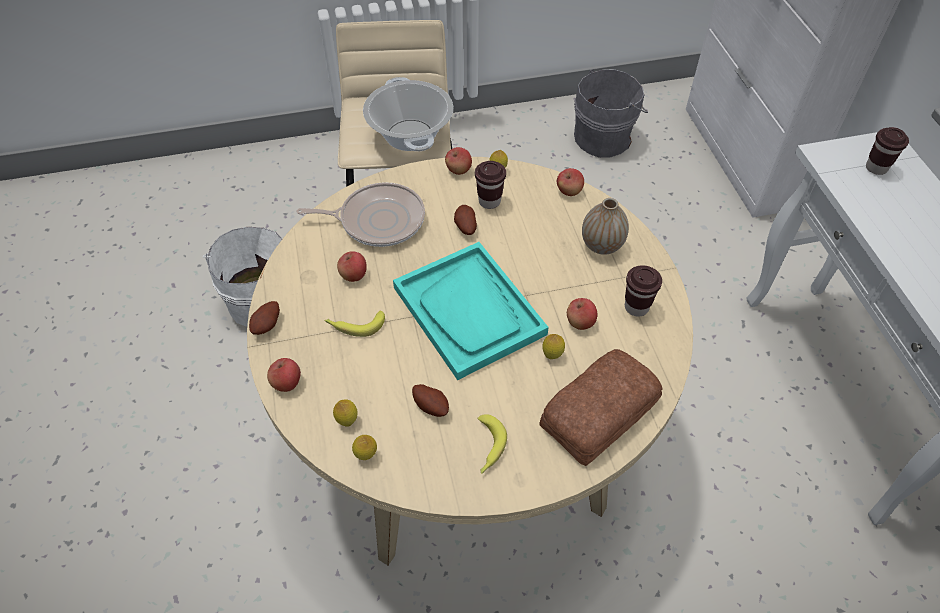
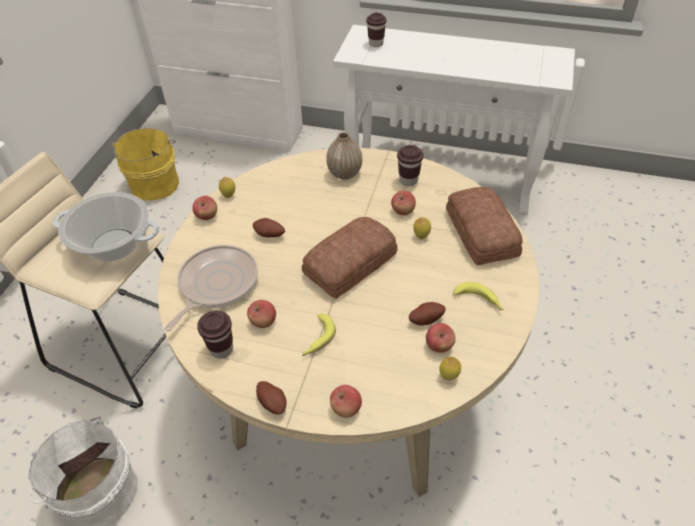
camera: 60 degrees left, 5 degrees down
lemon [333,399,358,427] -> none
turquoise tray [393,242,549,380] -> bread [302,217,398,299]
brown cup [475,161,506,209] -> brown cup moved to [197,310,233,359]
apple [557,168,584,196] -> apple moved to [426,323,456,353]
grey bucket [574,69,648,158] -> yellow bucket [111,128,179,200]

